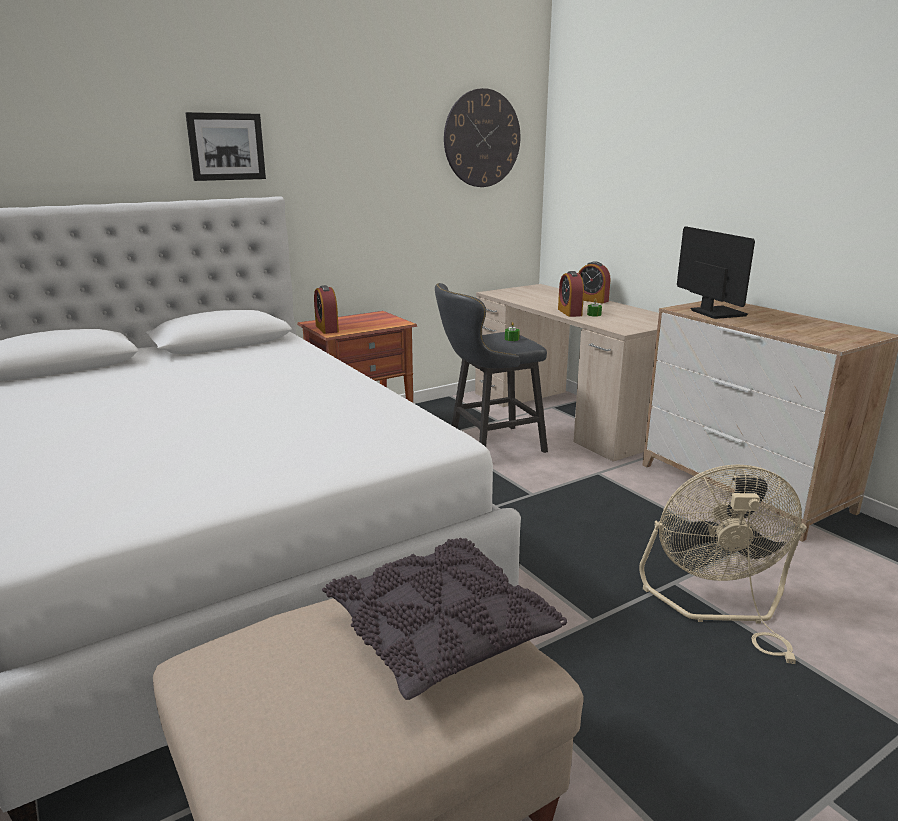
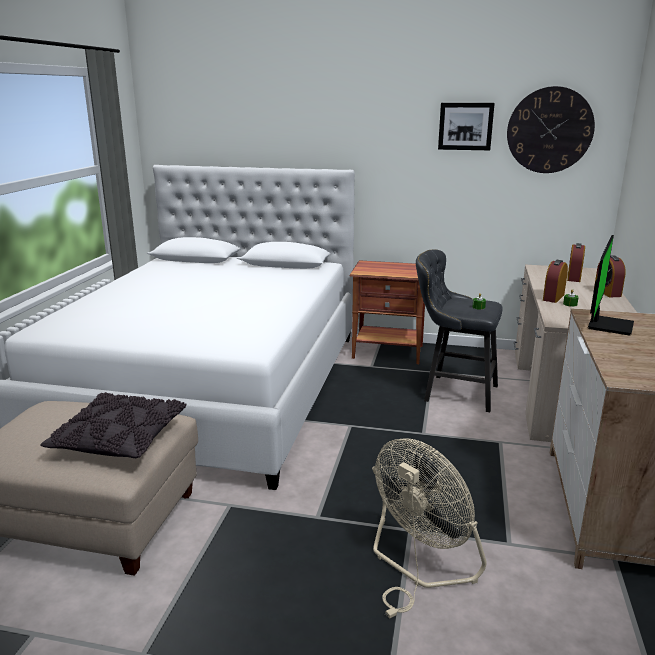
camera: 45 degrees right, 0 degrees up
picture [185,112,266,181] -> picture moved to [438,103,495,150]
alarm clock [314,285,339,334] -> alarm clock moved to [567,243,585,282]

